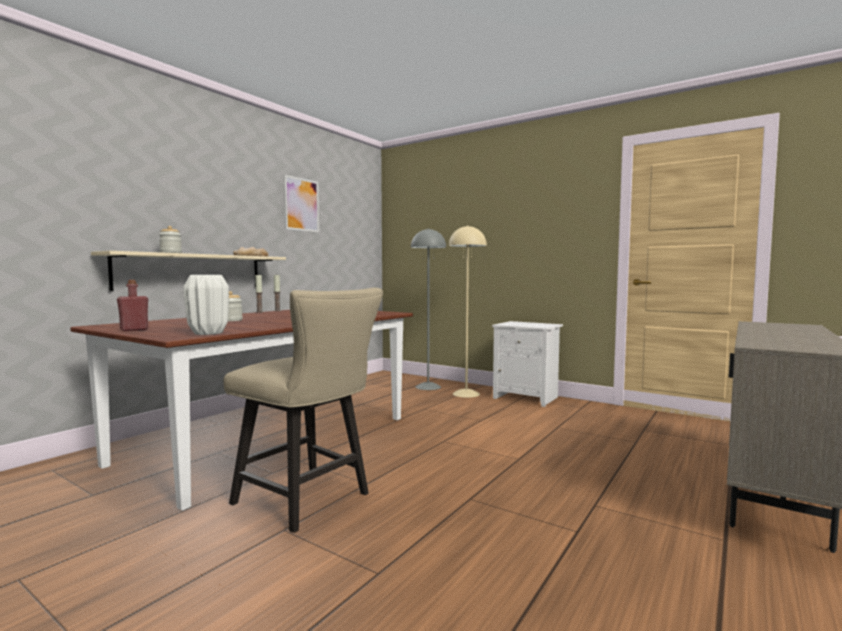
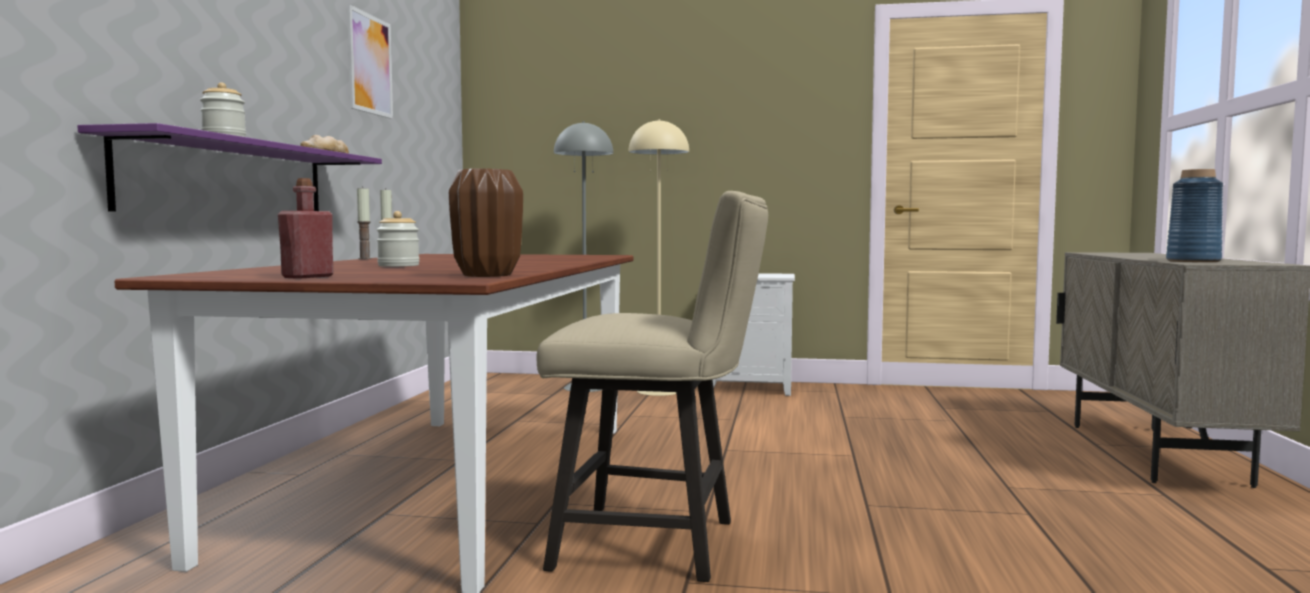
camera: 25 degrees left, 0 degrees up
beige shelf [91,251,286,291] -> purple shelf [77,123,382,212]
white vase [183,275,229,335] -> brown vase [449,168,523,277]
none -> blue vase [1166,169,1223,262]

